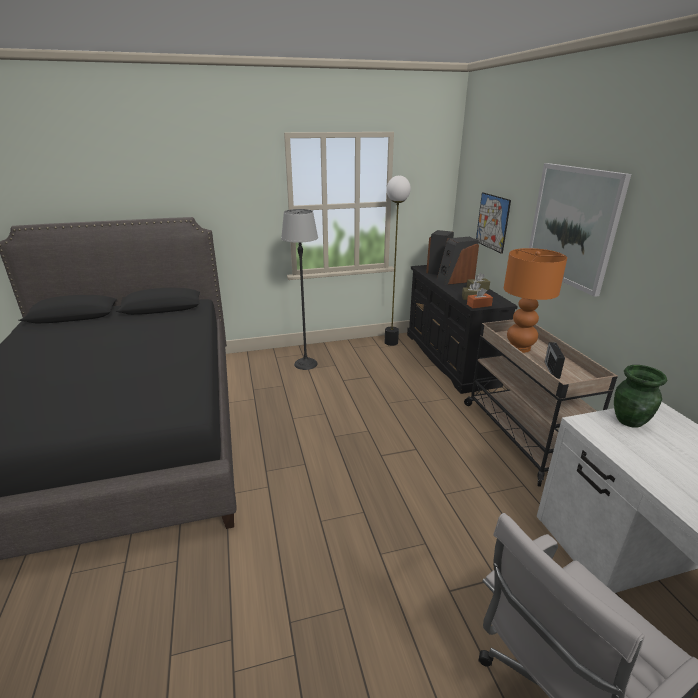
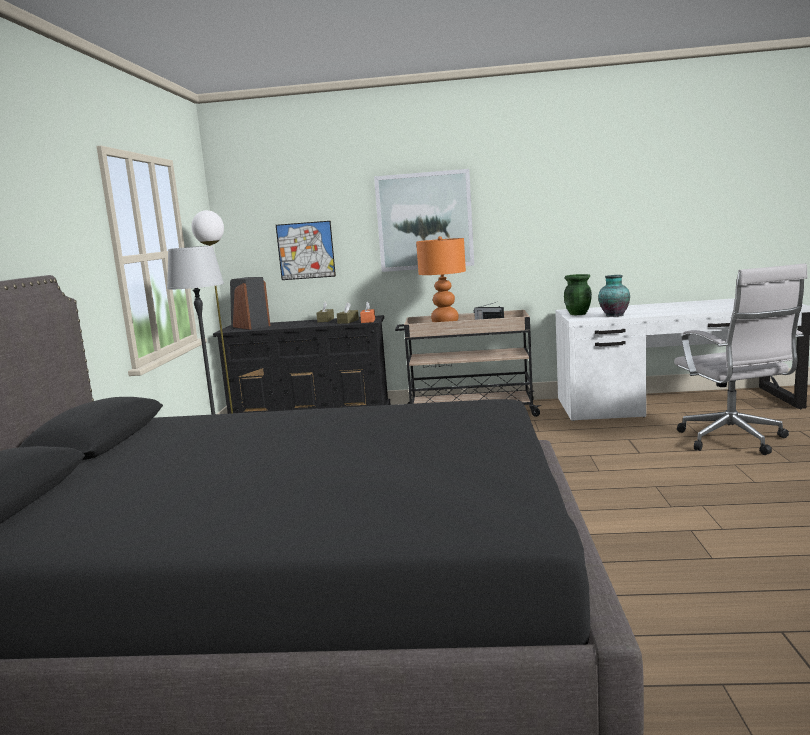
camera: 70 degrees left, 15 degrees down
speaker [437,237,479,285] -> none
none -> vase [598,275,630,317]

